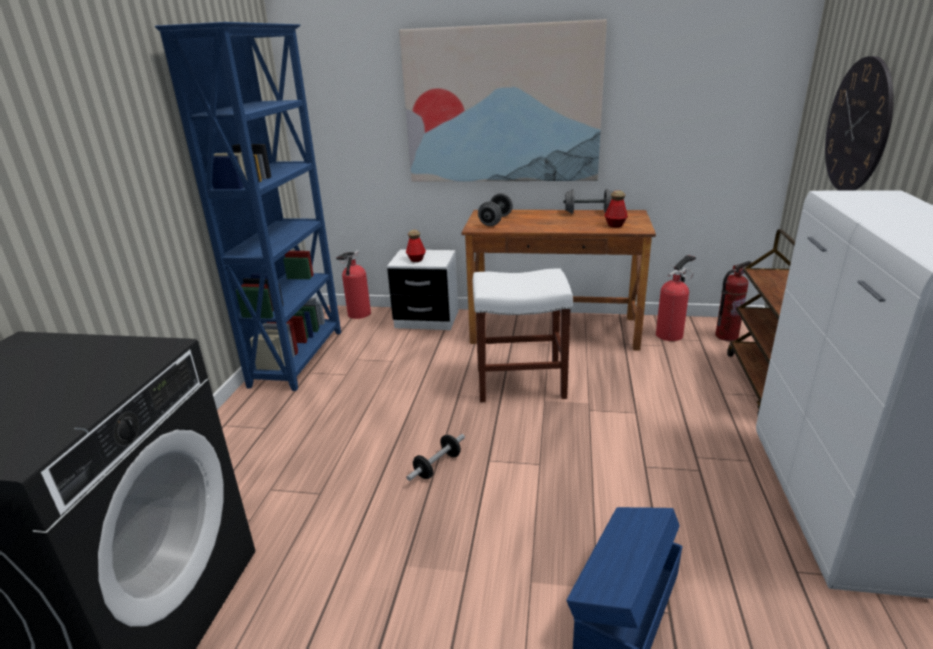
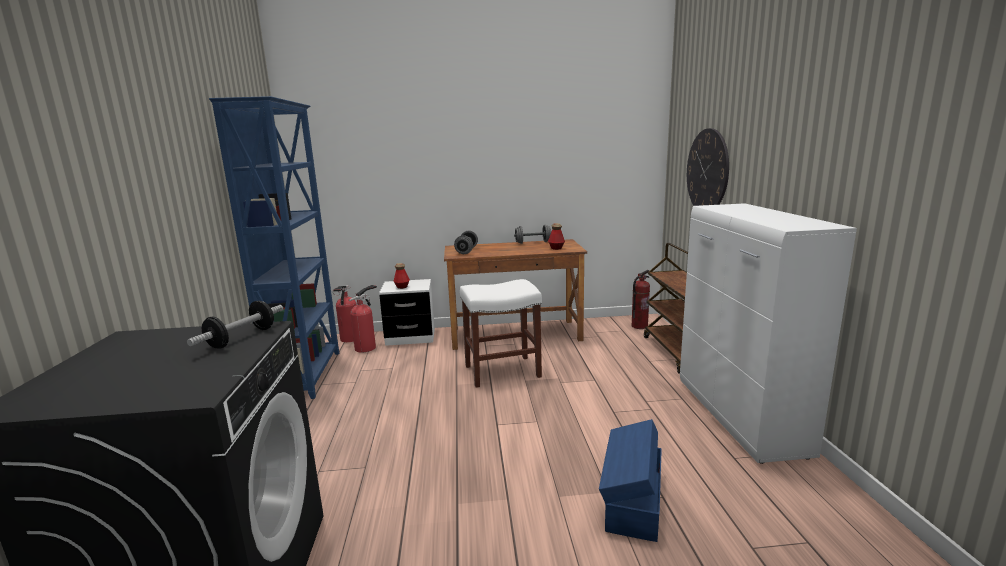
camera: 15 degrees left, 10 degrees down
picture [399,19,607,182] -> none
dumbbell [406,434,465,481] -> dumbbell moved to [187,301,283,349]
fire extinguisher [656,255,696,341] -> fire extinguisher moved to [349,285,377,352]

